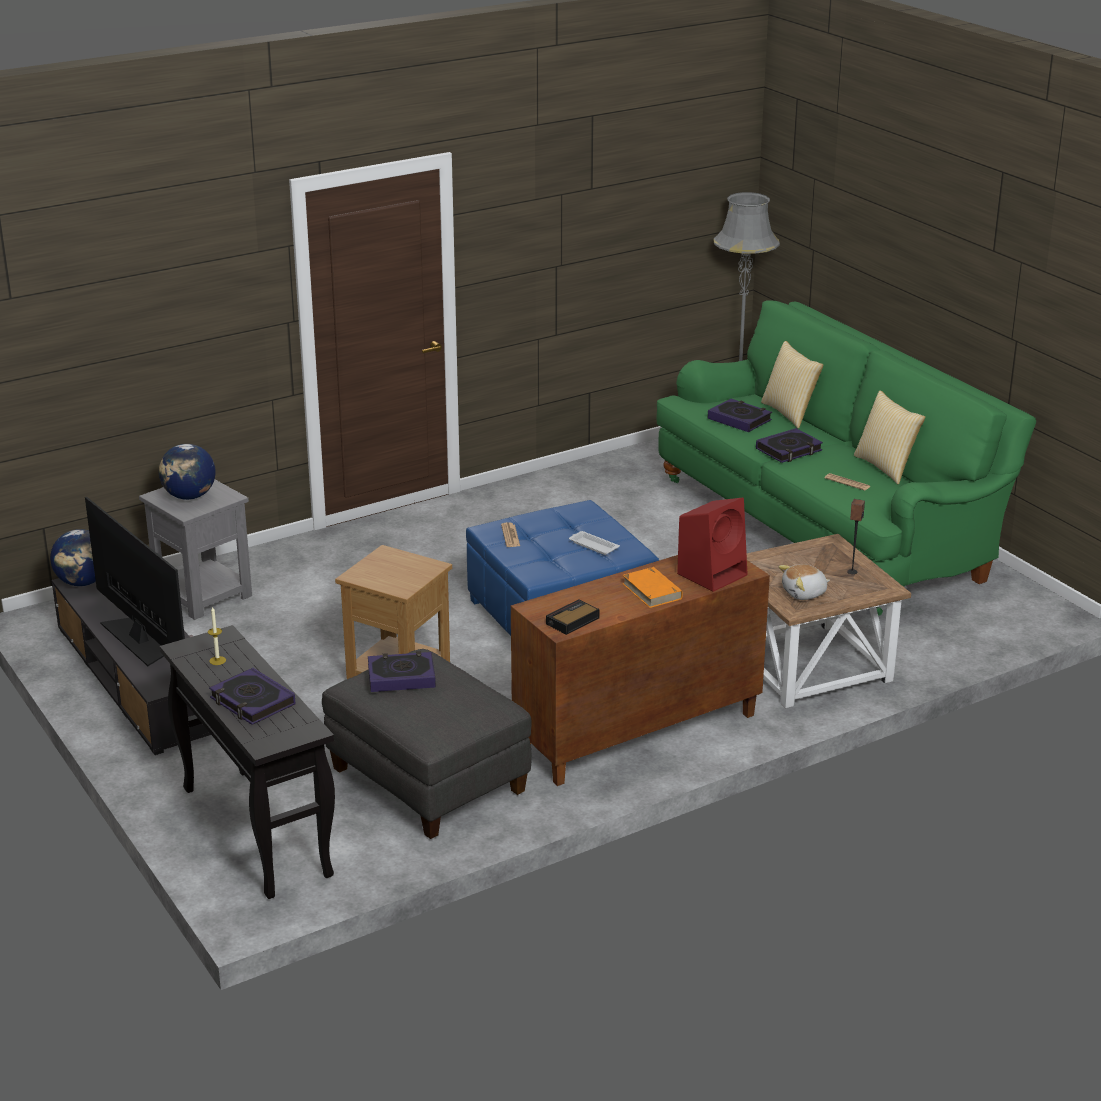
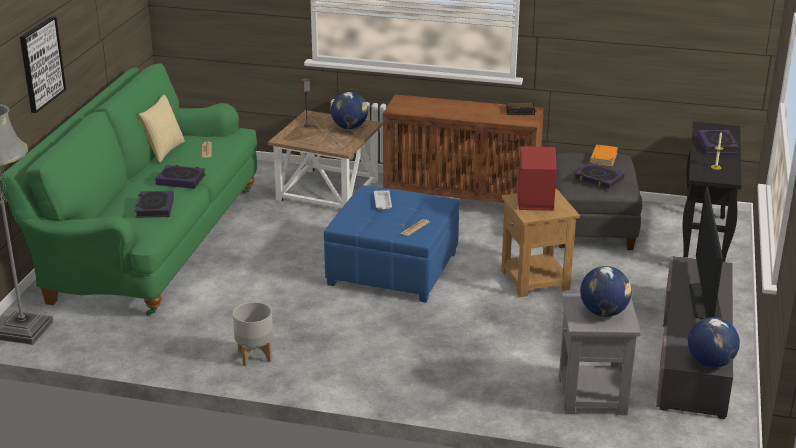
camera: 135 degrees left, 0 degrees up
orange book [622,567,683,608] -> orange book moved to [590,144,618,166]
red speaker [677,498,747,592] -> red speaker moved to [517,146,557,211]
pillow [761,341,823,429] -> none
plush toy [779,564,830,600] -> globe [331,92,368,129]
none -> picture [20,16,66,113]
none -> grey planter [233,302,273,367]

